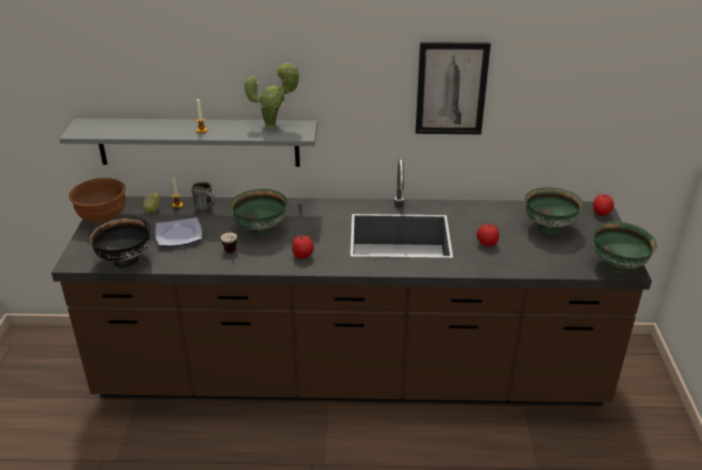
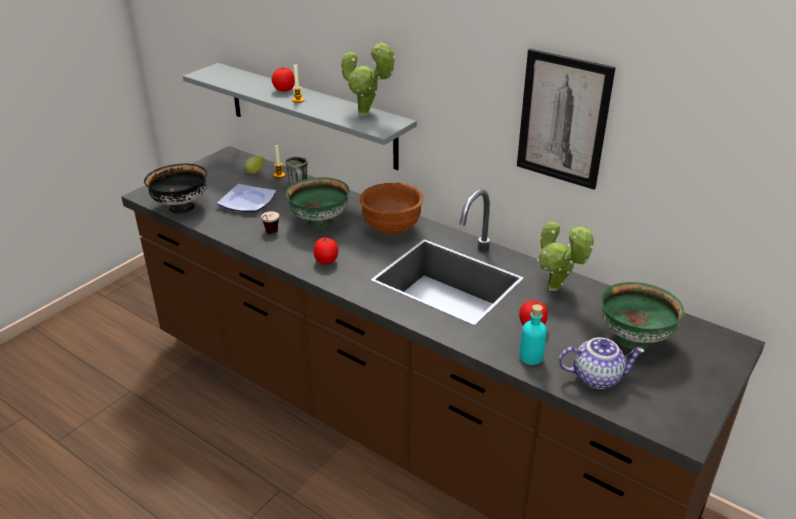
camera: 35 degrees right, 0 degrees up
brown bowl [69,178,126,223] -> brown bowl moved to [360,183,423,234]
tomato [593,194,614,216] -> tomato moved to [271,67,295,91]
green bowl [593,221,657,274] -> none
none -> turquoise bottle [519,304,547,365]
none -> potted plant [537,220,594,291]
none -> teapot [558,337,645,389]

